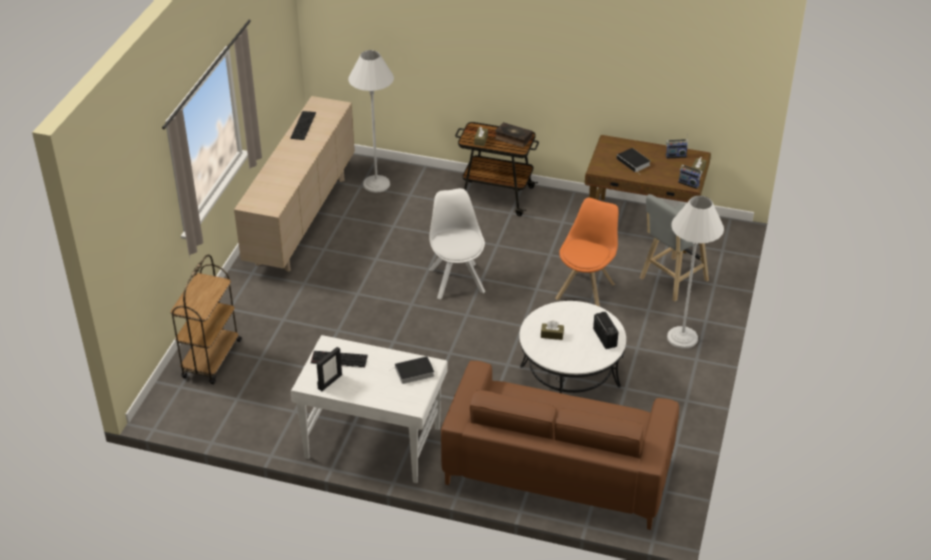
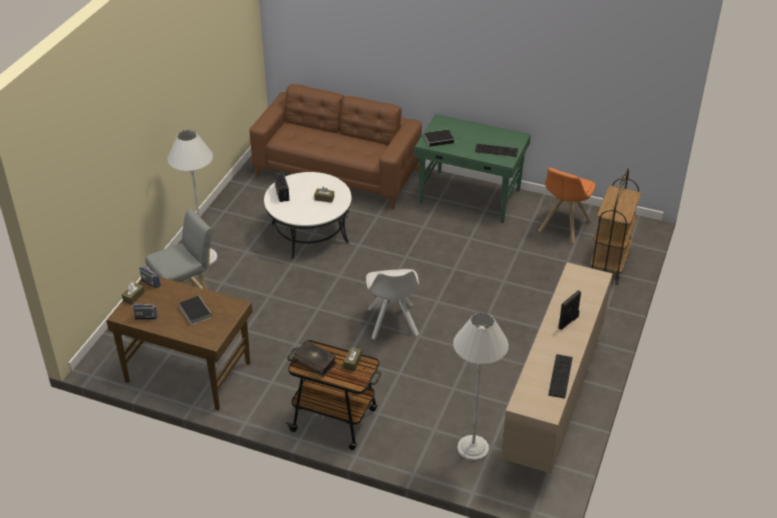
camera: 175 degrees left, 0 degrees up
white desk [291,335,448,483] -> green desk [414,114,531,223]
picture frame [316,347,342,391] -> picture frame moved to [559,290,581,330]
orange chair [555,198,619,307] -> orange chair moved to [538,168,596,244]

